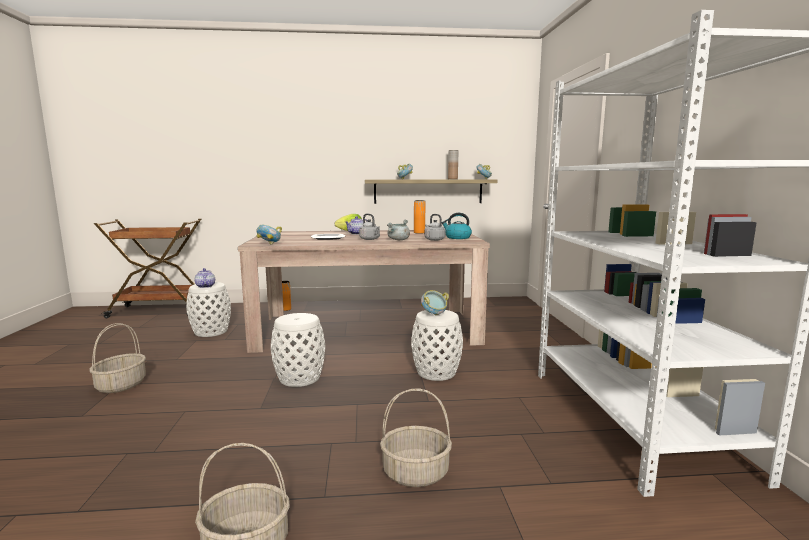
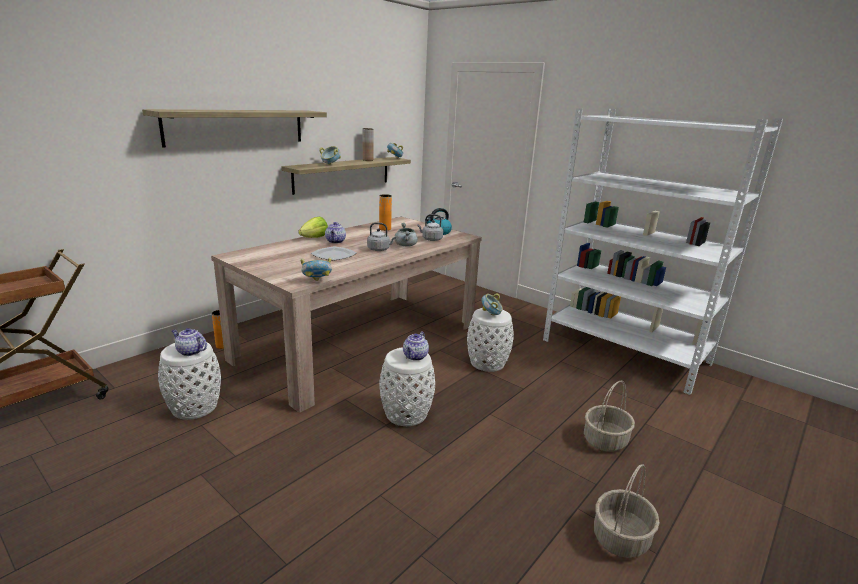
camera: 45 degrees left, 10 degrees up
basket [89,323,146,393] -> none
none -> shelf [142,109,327,148]
none -> teapot [403,332,429,361]

